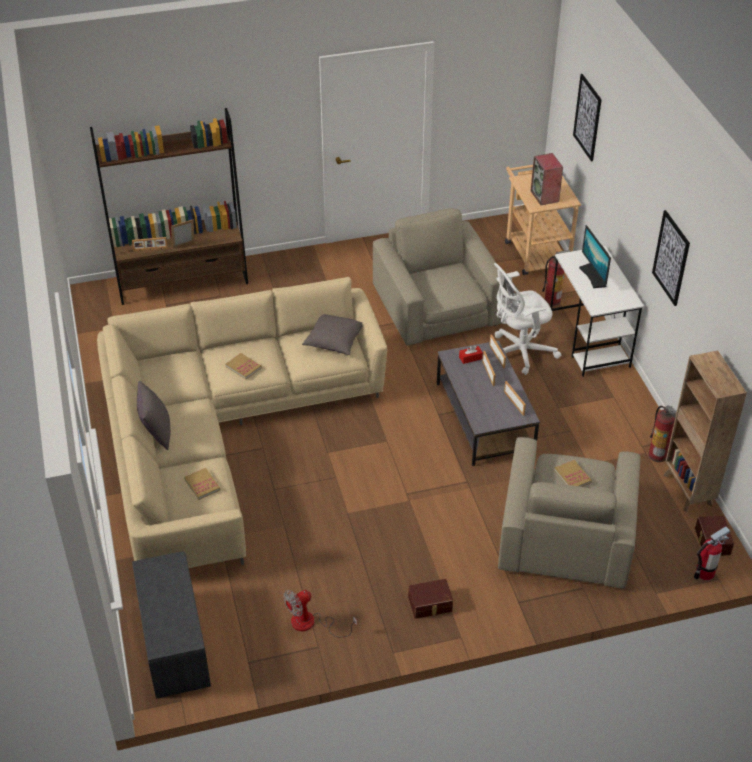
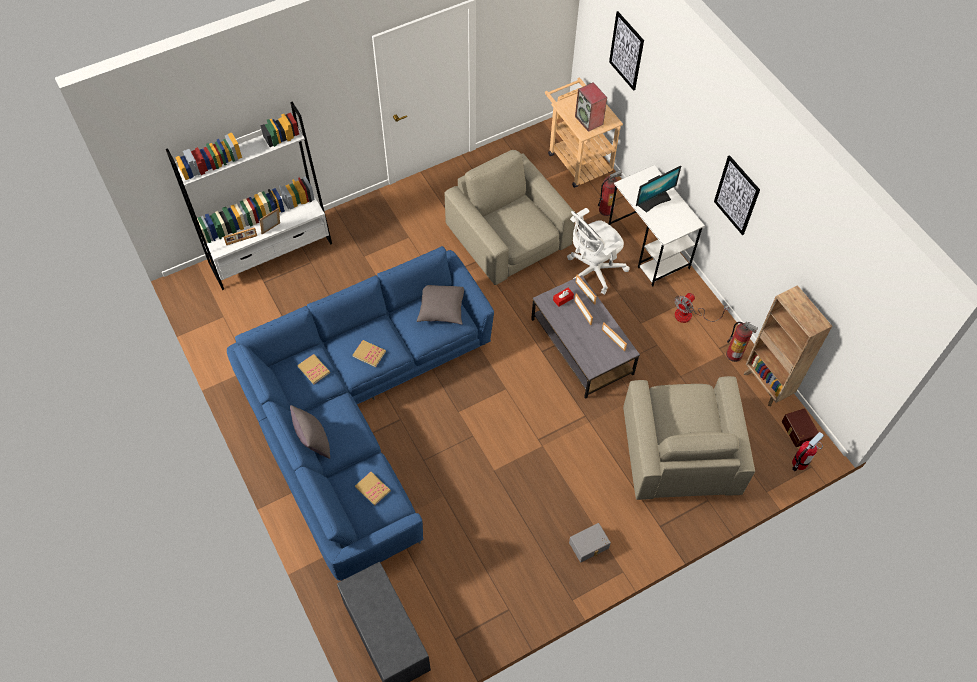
camera: 15 degrees left, 15 degrees up
brown bookcase [90,108,248,305] -> white bookcase [166,102,332,290]
beige sofa [97,277,387,568] -> blue sofa [227,246,494,581]
fan [283,590,357,638] -> fan moved to [674,293,729,323]
brown storage box [408,579,453,619] -> grey storage box [569,523,611,563]
book [554,460,592,487] -> book moved to [297,354,330,385]
monitor [579,225,611,288] -> monitor turned 90 degrees counterclockwise [636,166,681,213]

